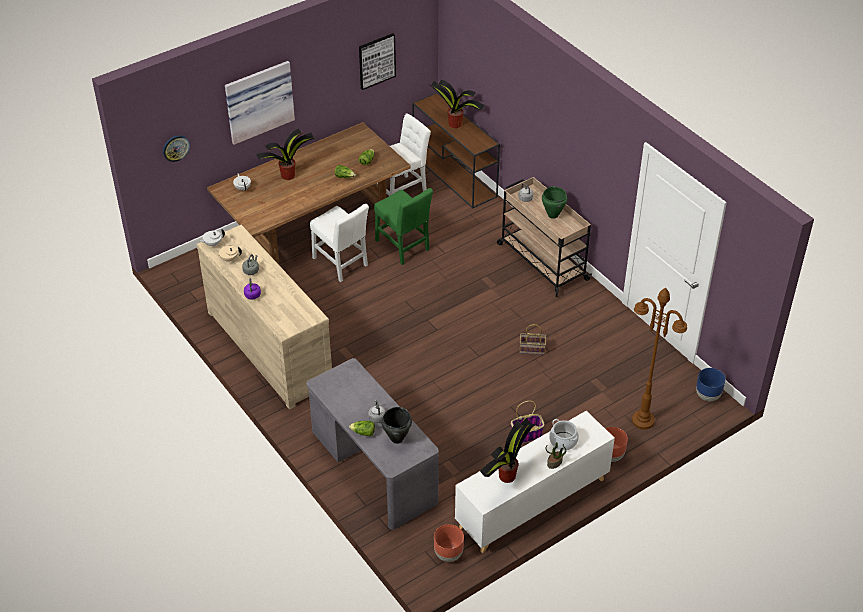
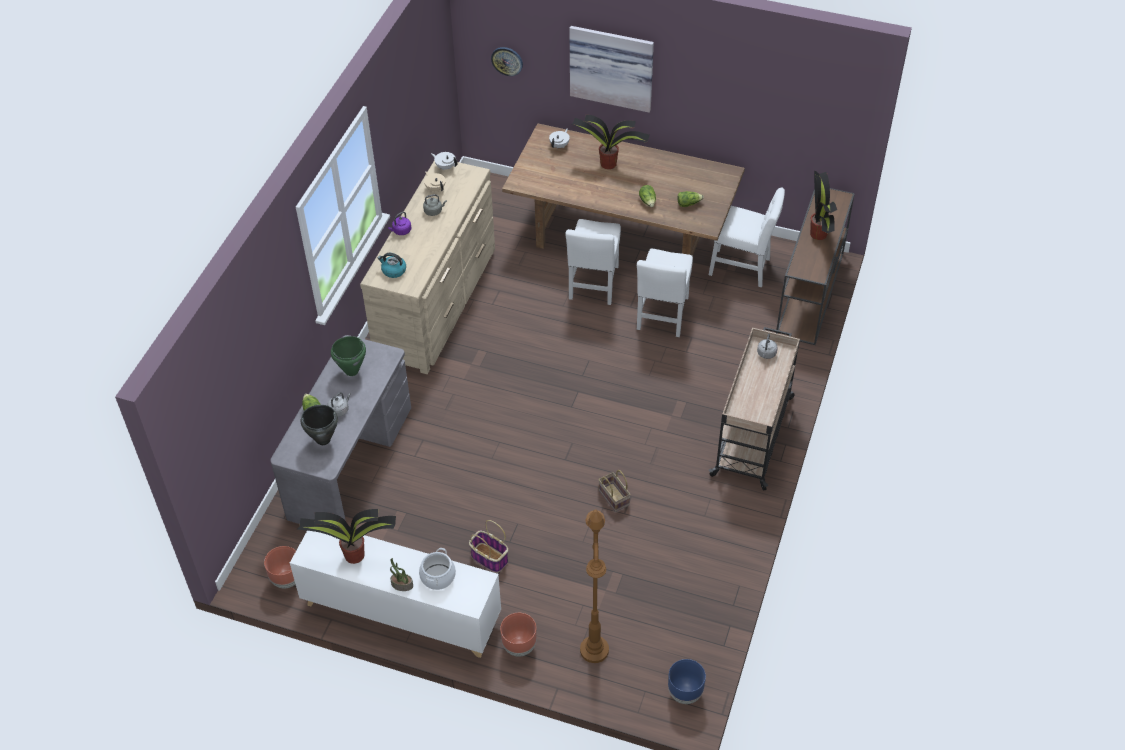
camera: 55 degrees right, 5 degrees up
picture [359,33,396,90] -> none
green chair [374,188,433,265] -> white chair [637,249,693,337]
green cooking pot [542,186,567,219] -> green cooking pot moved to [331,336,366,376]
none -> kettle [378,253,406,278]

